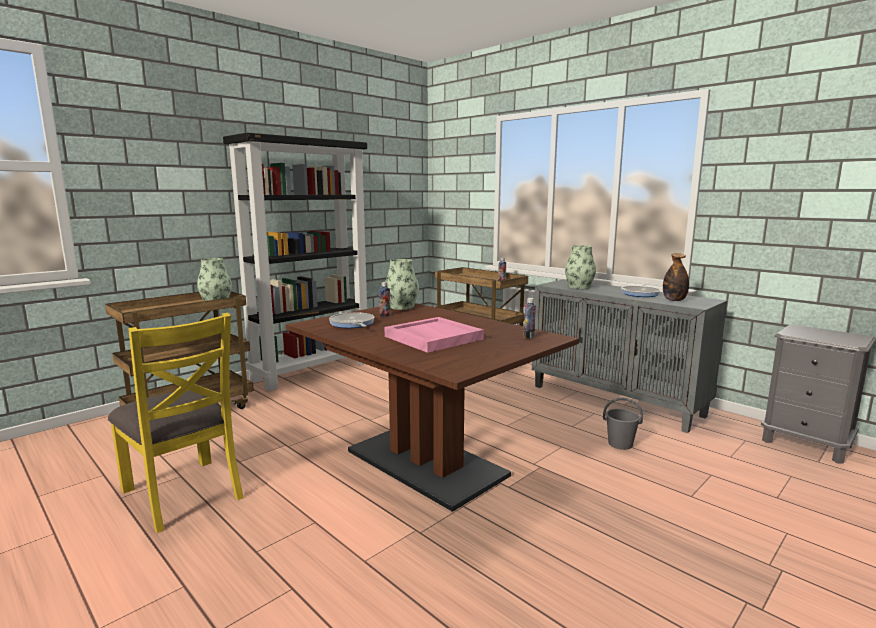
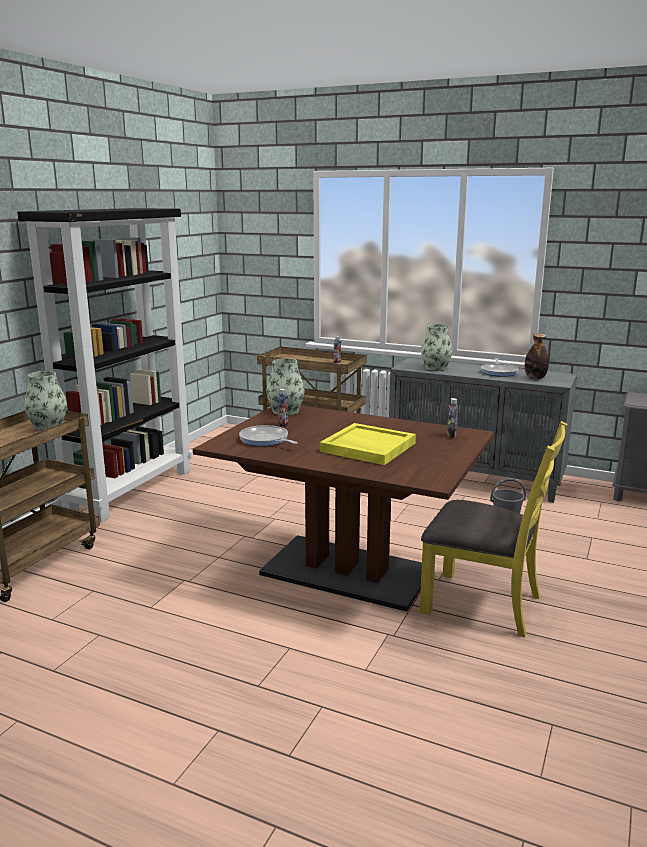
camera: 20 degrees left, 5 degrees up
yellow chair [108,313,244,533] -> yellow chair moved to [420,421,568,638]
pink tray [385,317,484,353] -> yellow tray [320,423,416,465]

